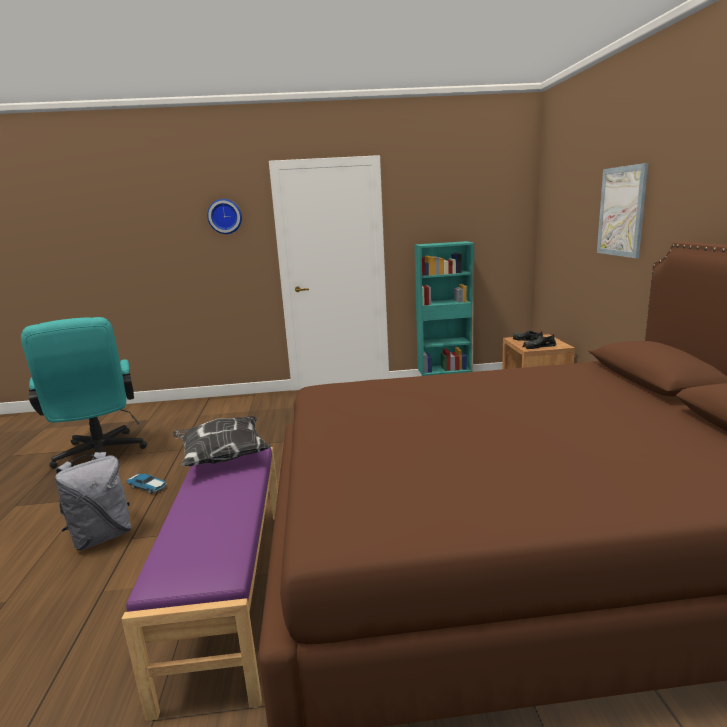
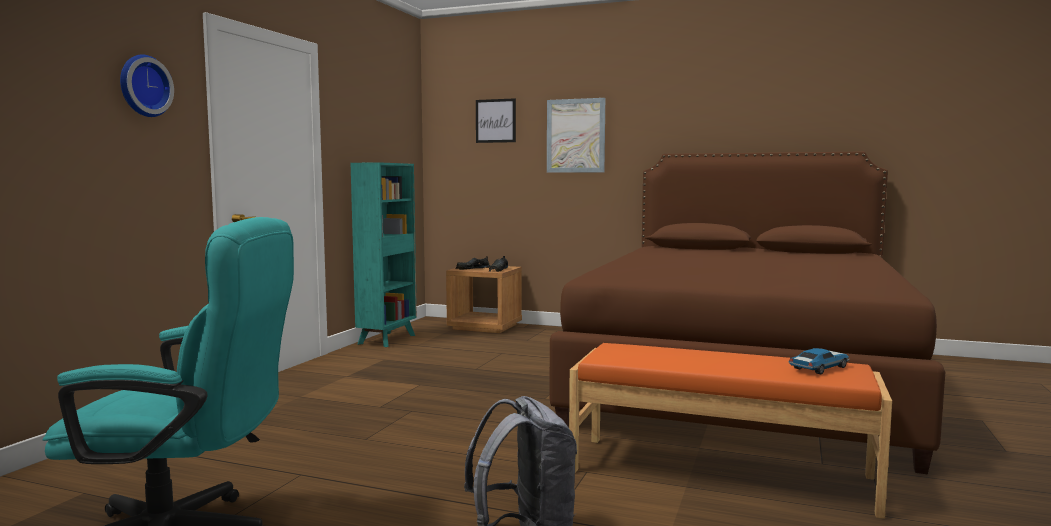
camera: 65 degrees left, 10 degrees down
purple bench [122,447,278,721] -> orange bench [569,343,892,519]
toy car [126,473,167,494] -> toy car moved to [788,348,849,375]
pillow [173,416,271,466] -> none
none -> picture [476,98,516,143]

